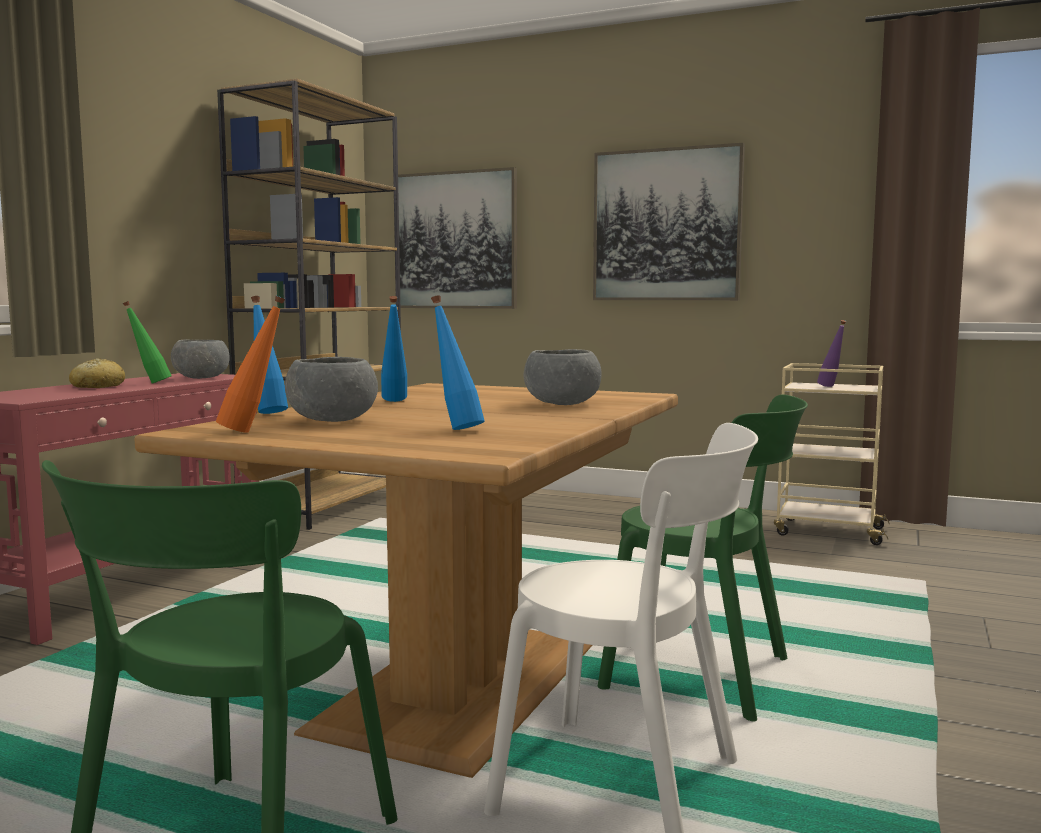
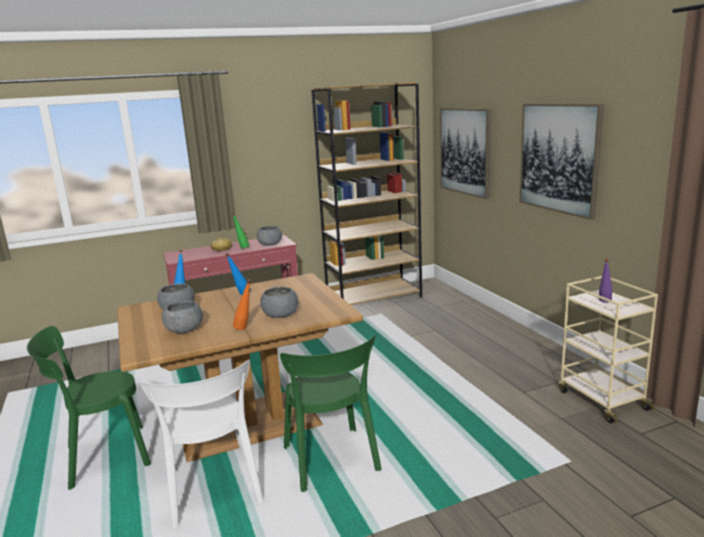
camera: 45 degrees right, 10 degrees up
orange bottle [216,296,285,433] -> orange bottle moved to [233,279,251,330]
blue bottle [431,295,485,430] -> grey bowl [162,301,203,333]

